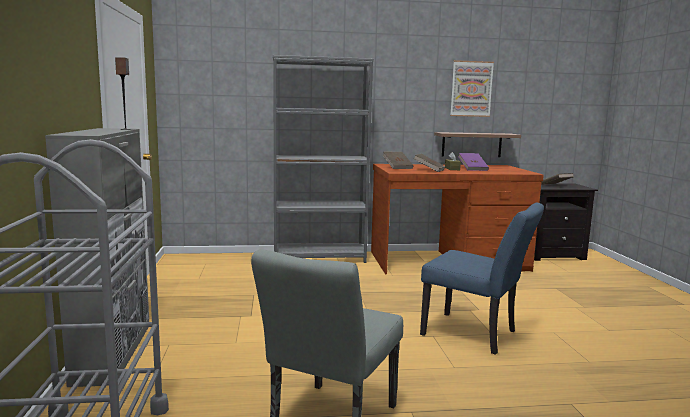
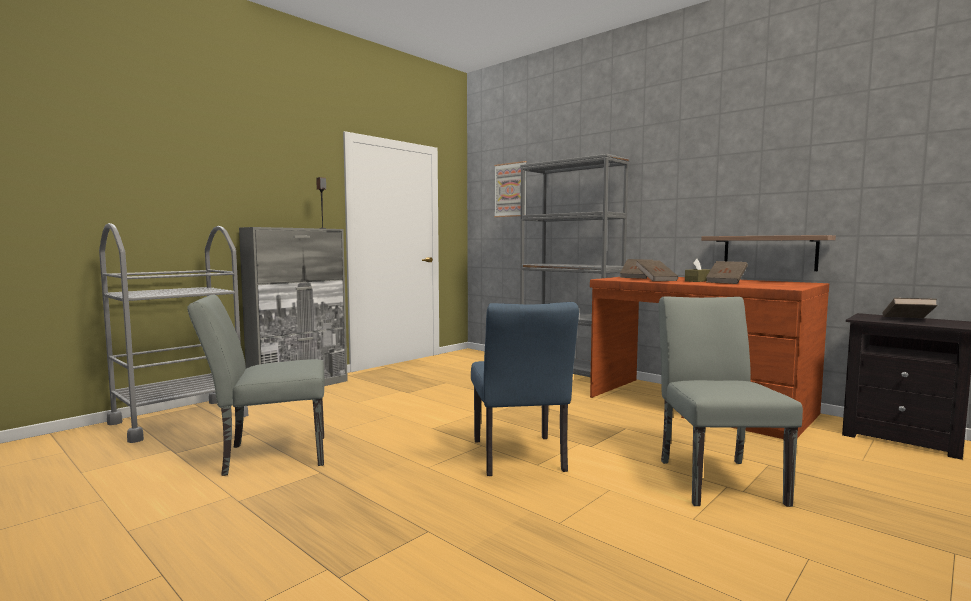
camera: 50 degrees right, 5 degrees down
picture [450,60,494,117] -> picture moved to [494,161,527,217]
purple book [459,153,489,171] -> brown book [706,261,748,284]
none -> grey chair [659,296,803,507]

